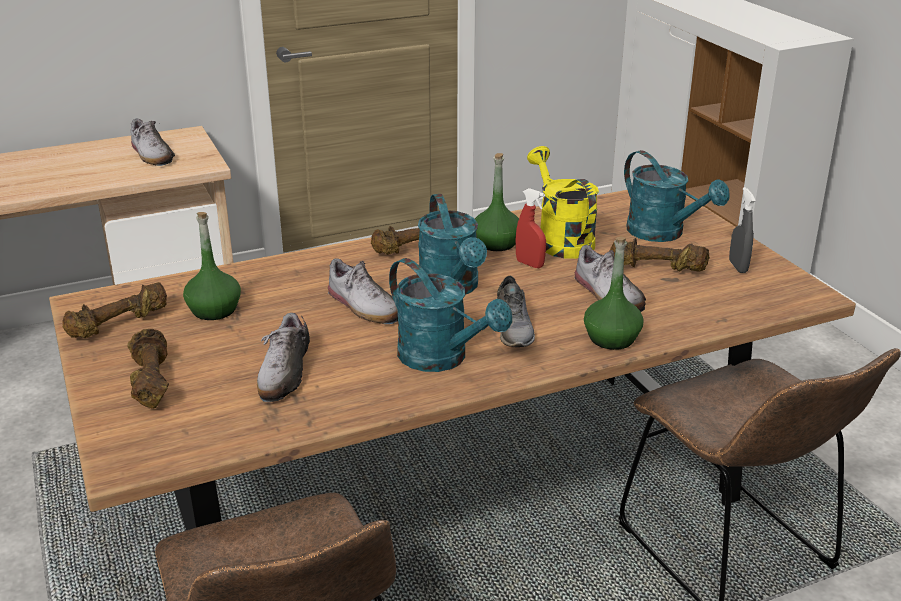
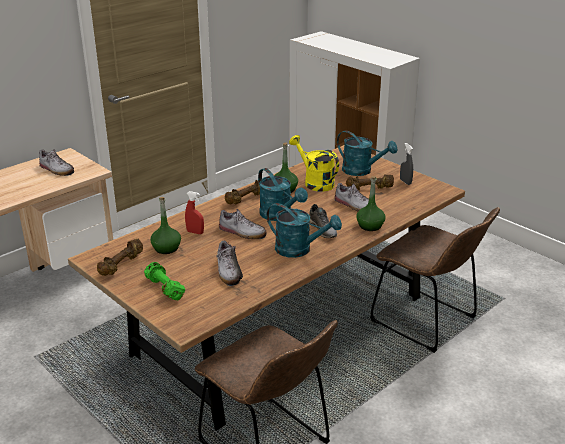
camera: 20 degrees left, 0 degrees up
brown dumbbell [127,329,169,409] -> green dumbbell [144,262,185,300]
red spray bottle [516,188,546,268] -> red spray bottle moved to [185,191,204,234]

